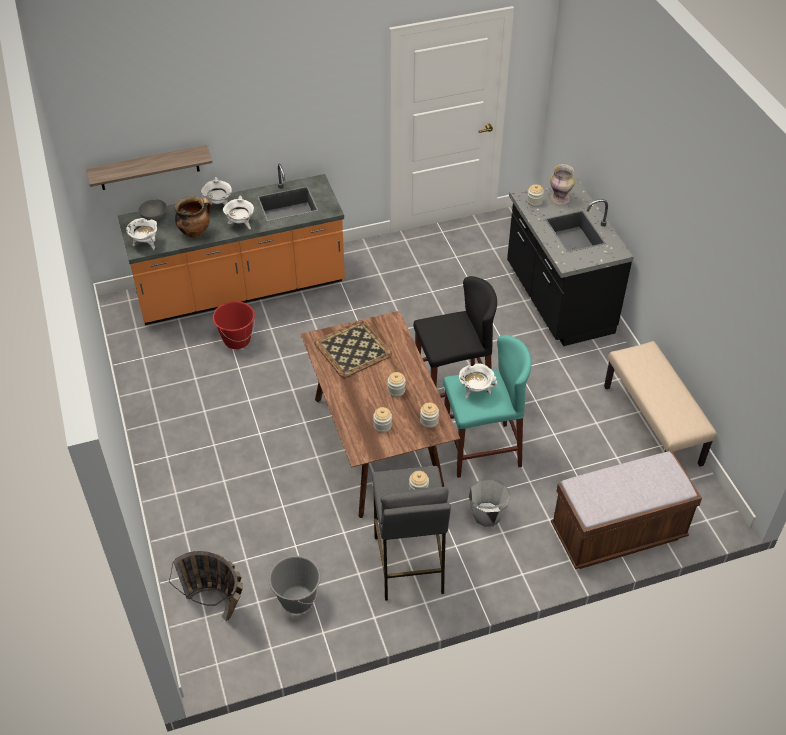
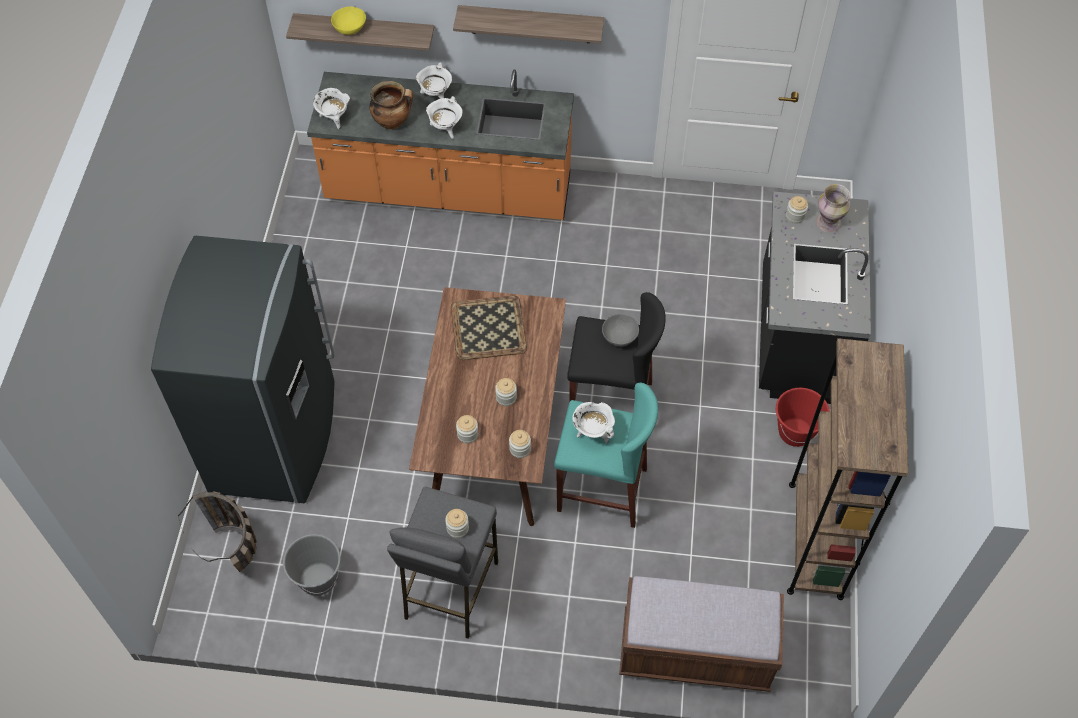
camera: 25 degrees right, 10 degrees up
grey bowl [138,199,167,221] -> grey bowl moved to [602,314,639,347]
red bucket [213,301,255,349] -> red bucket moved to [776,388,830,447]
grey bucket [469,479,511,527] -> none
beige bench [604,341,717,467] -> brown bookcase [787,338,908,600]
none -> grey fridge [151,236,335,503]
none -> yellow bowl [331,6,366,35]
none -> shelf [453,5,604,43]

